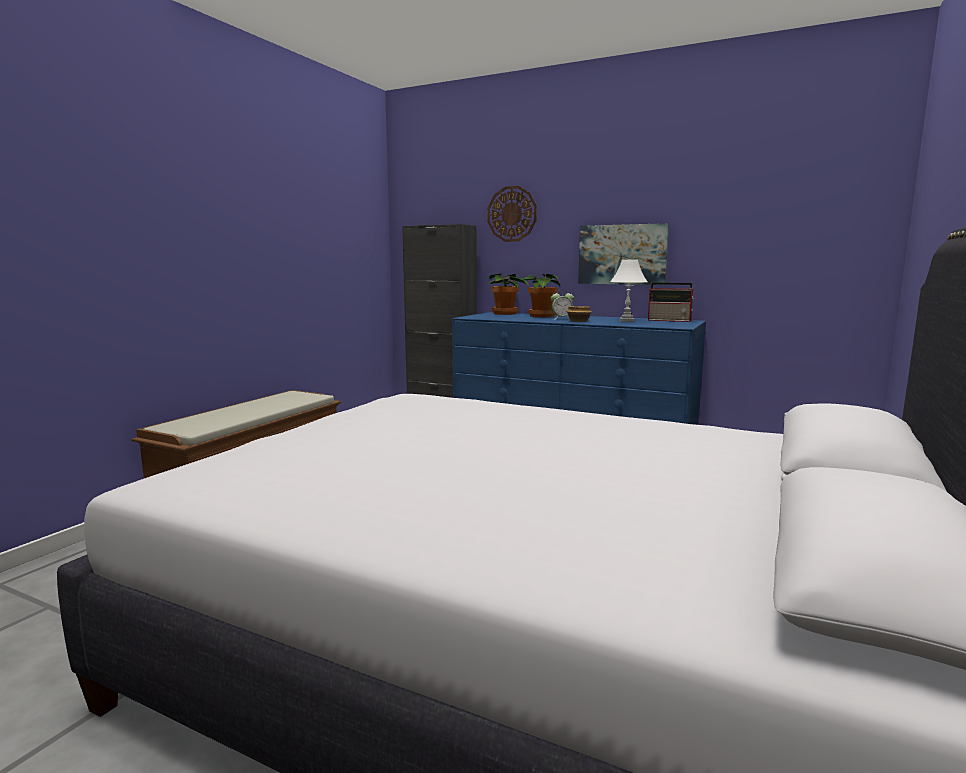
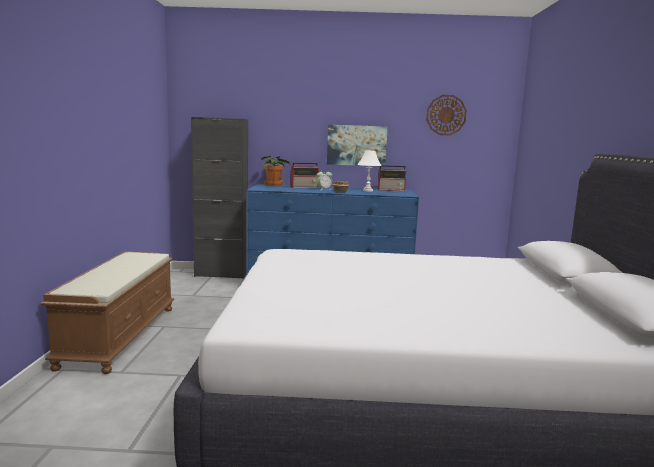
camera: 25 degrees left, 0 degrees up
wall clock [488,186,537,242] -> wall clock moved to [426,95,467,136]
potted plant [522,274,560,317] -> radio [291,162,319,188]

